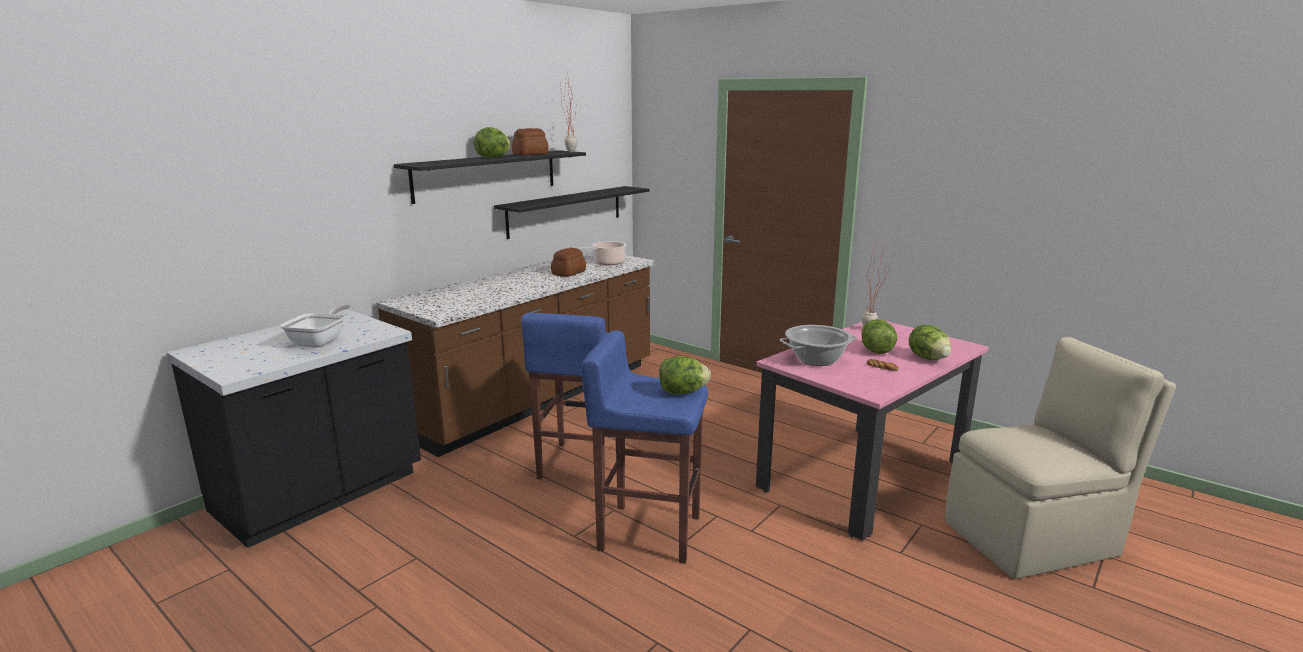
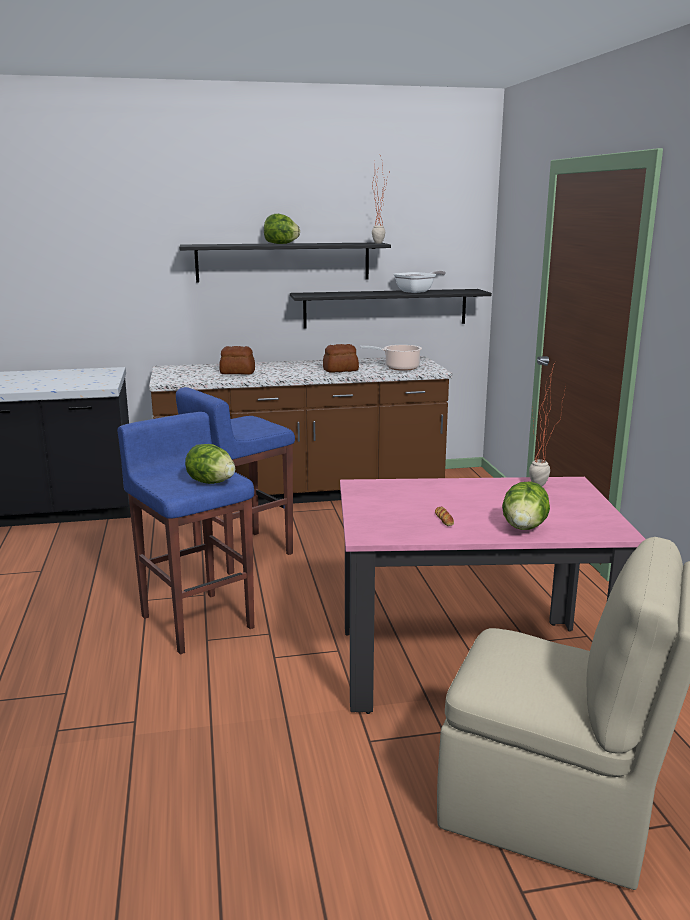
camera: 40 degrees right, 0 degrees up
frying pan [280,304,350,348] -> frying pan moved to [394,270,446,293]
bread [512,128,549,155] -> bread moved to [219,346,255,374]
cooking pot [780,325,857,366] -> none
lettuce [861,319,897,354] -> none

